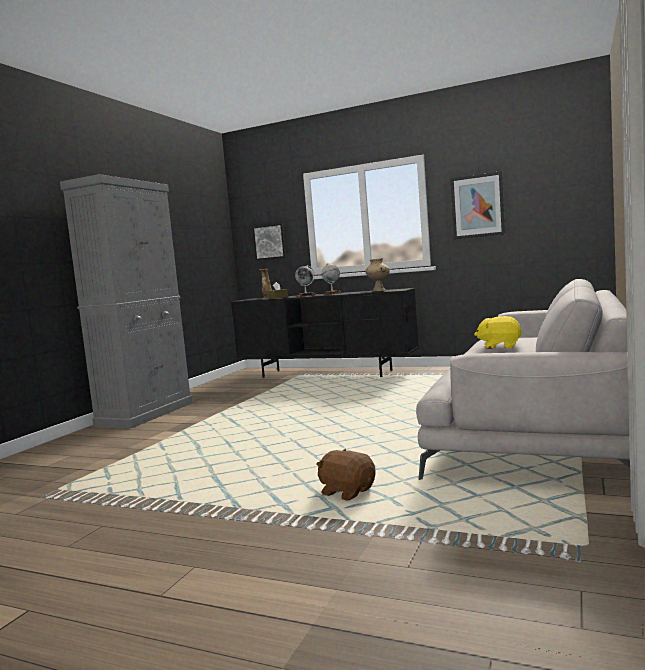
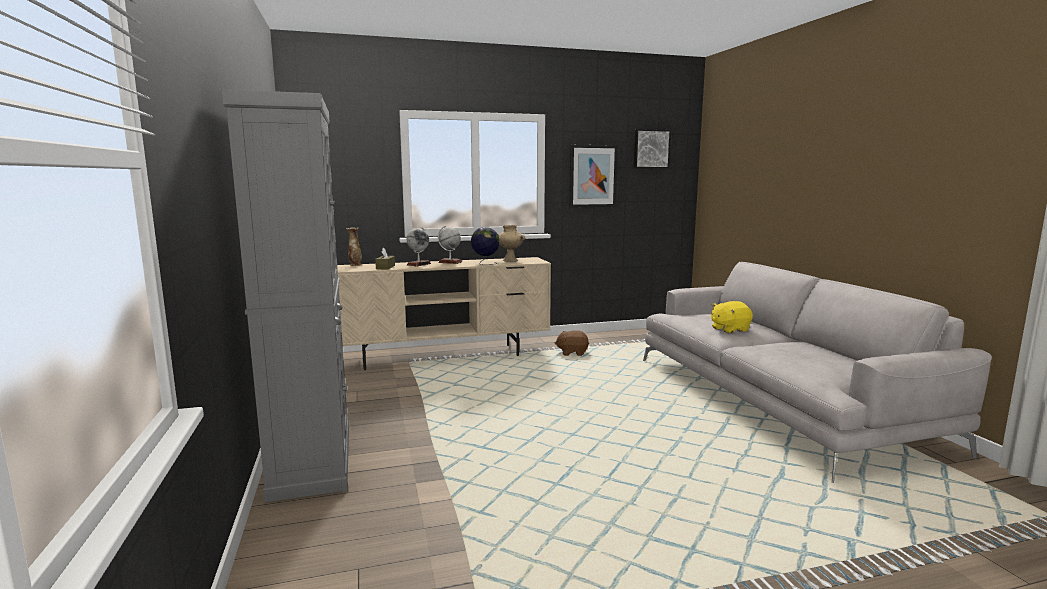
camera: 40 degrees left, 5 degrees up
black tv stand [231,288,419,378] -> beige tv stand [337,257,551,370]
picture [253,224,286,260] -> picture moved to [634,129,671,168]
brown plush toy [316,449,375,501] -> brown plush toy moved to [555,330,589,356]
none -> globe [471,227,500,265]

